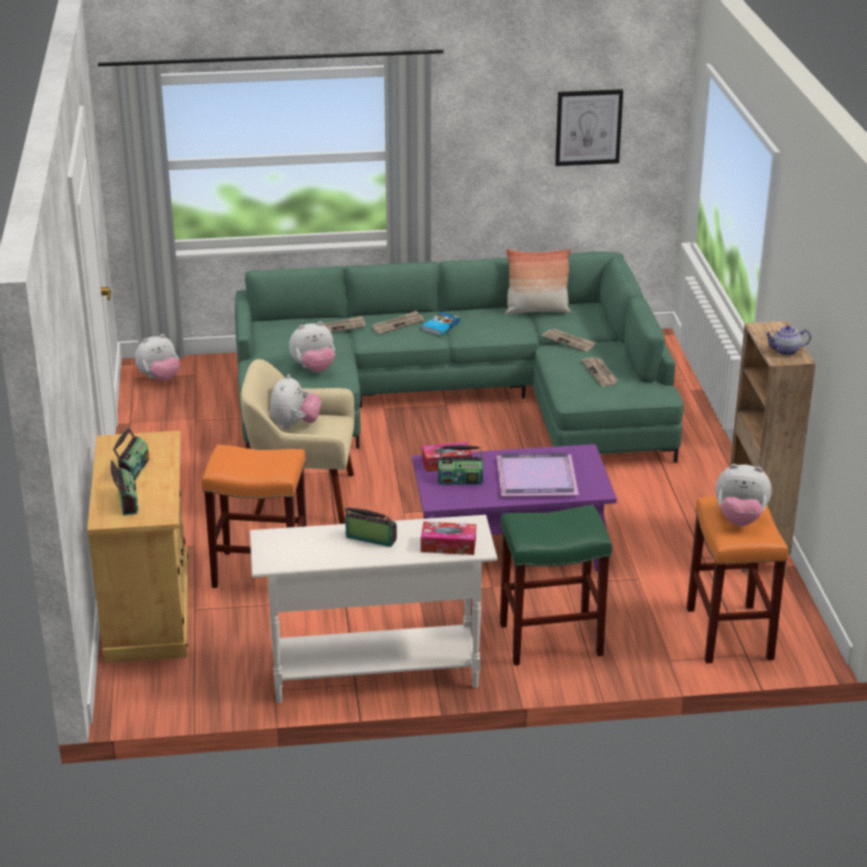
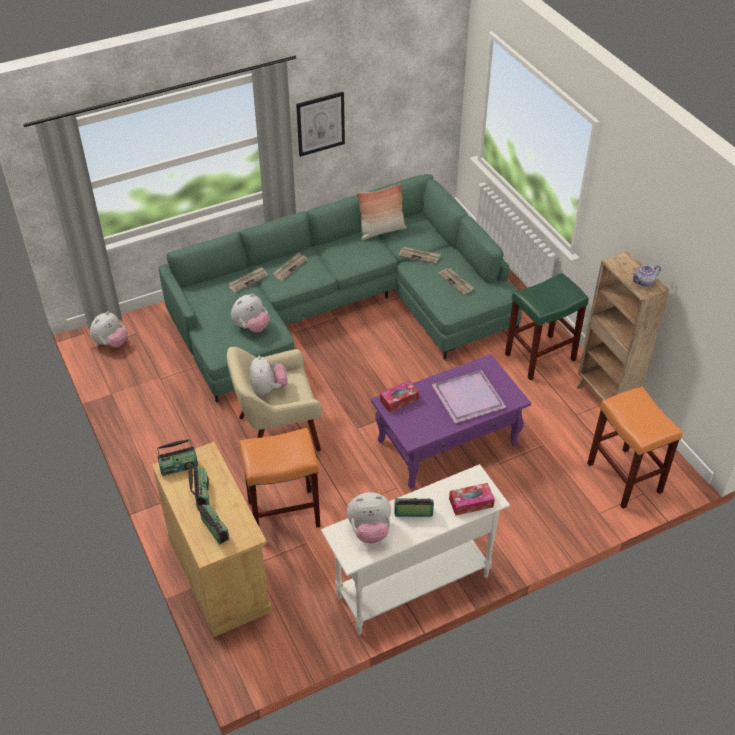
camera: 20 degrees left, 15 degrees up
book [422,312,460,336] -> none
radio [438,445,483,485] -> radio moved to [157,439,198,476]
green stool [500,505,612,665] -> green stool moved to [505,273,589,380]
picture [555,89,623,166] -> picture moved to [296,92,345,157]
plush toy [716,464,772,526] -> plush toy moved to [347,492,391,543]

